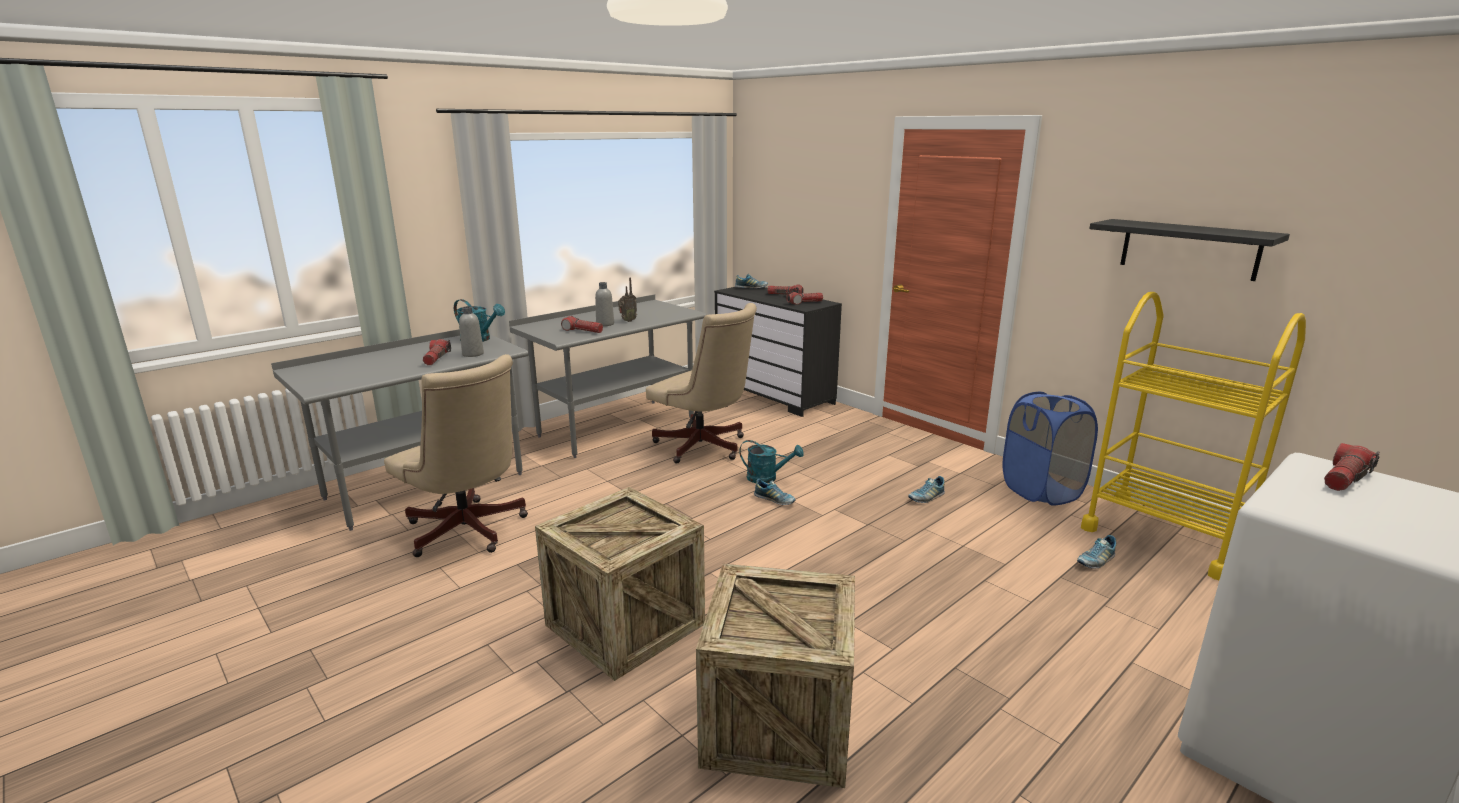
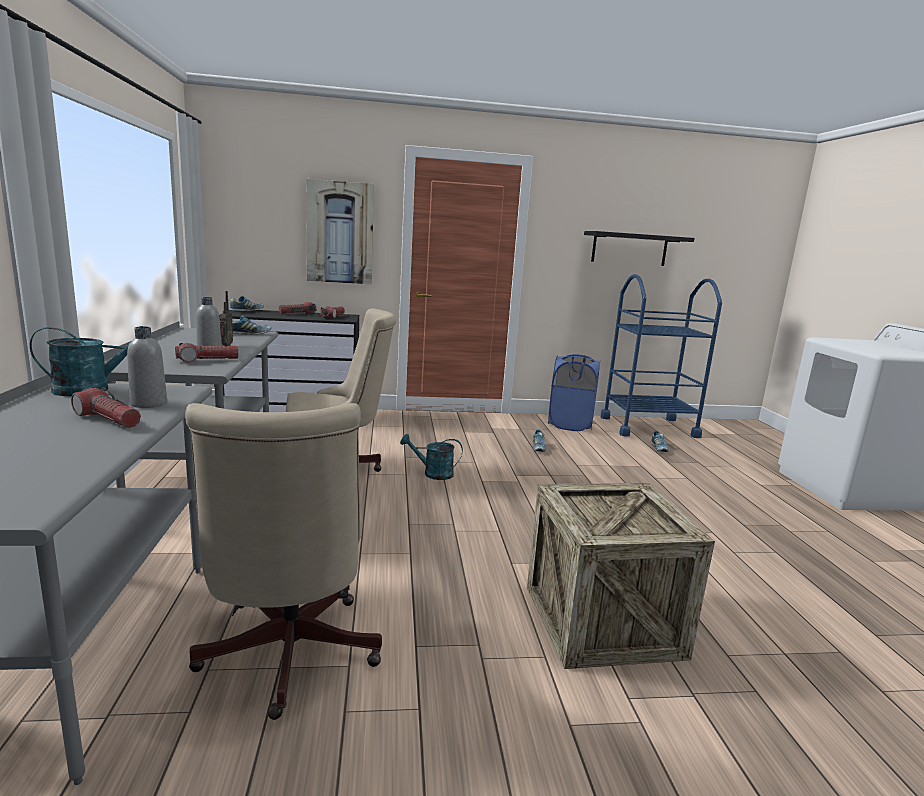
camera: 55 degrees left, 5 degrees down
beige office chair [384,354,528,557] -> beige office chair turned 90 degrees clockwise [185,403,382,720]
crate [696,564,855,788] -> none
turquoise watering can [739,440,804,483] -> turquoise watering can turned 135 degrees counterclockwise [400,434,463,480]
shoe [754,479,796,505] -> shoe moved to [232,315,271,335]
yellow cart [1081,292,1306,580] -> blue cart [601,274,722,438]
flashlight [1324,443,1379,491] -> none
none -> picture [306,179,374,284]

